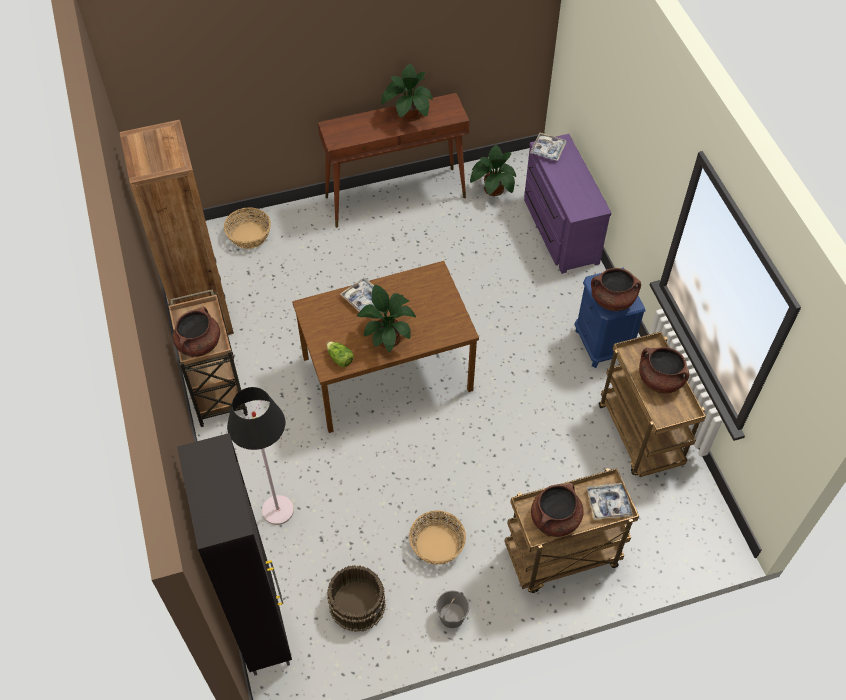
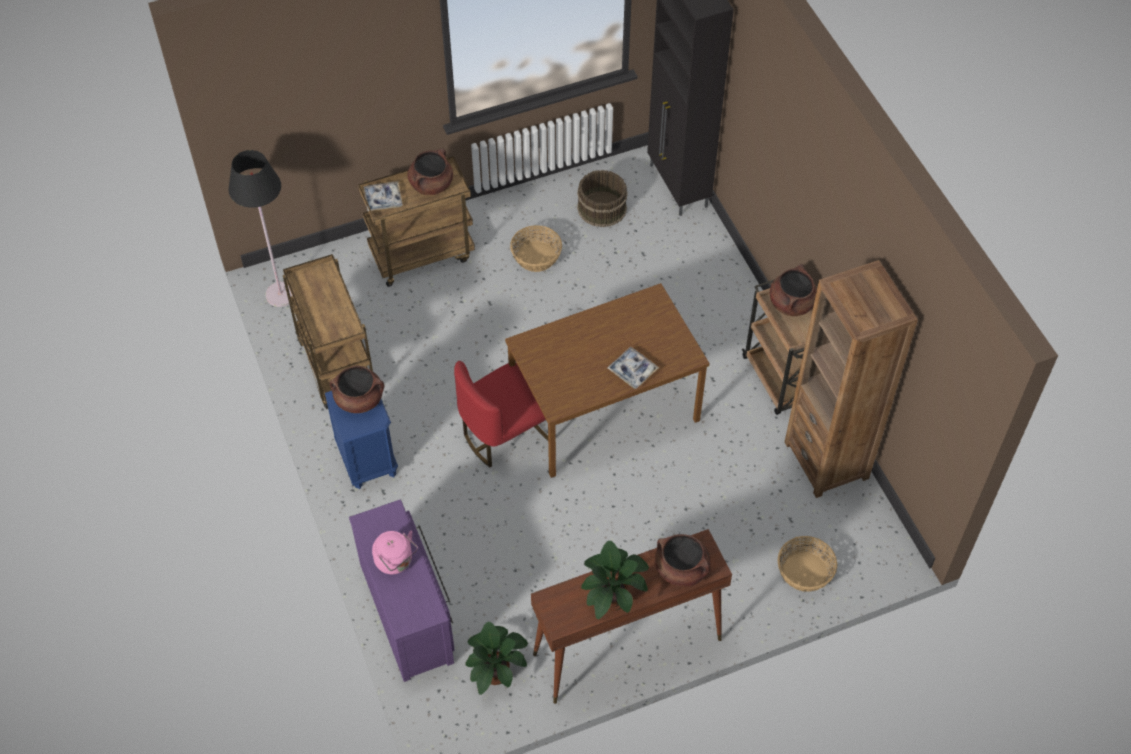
camera: 175 degrees right, 0 degrees up
black floor lamp [227,387,294,525] -> black floor lamp moved to [228,150,292,307]
lettuce [327,341,354,367] -> none
potted plant [357,285,416,352] -> none
grey bucket [436,590,470,628] -> none
tray [530,132,567,161] -> none
brown cooking pot [639,347,689,393] -> brown cooking pot moved to [655,534,710,587]
none -> pink kettle [372,531,418,574]
none -> red chair [454,361,548,468]

